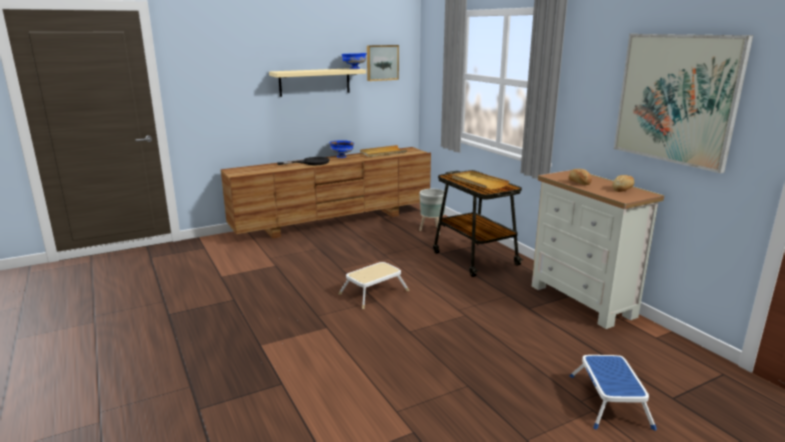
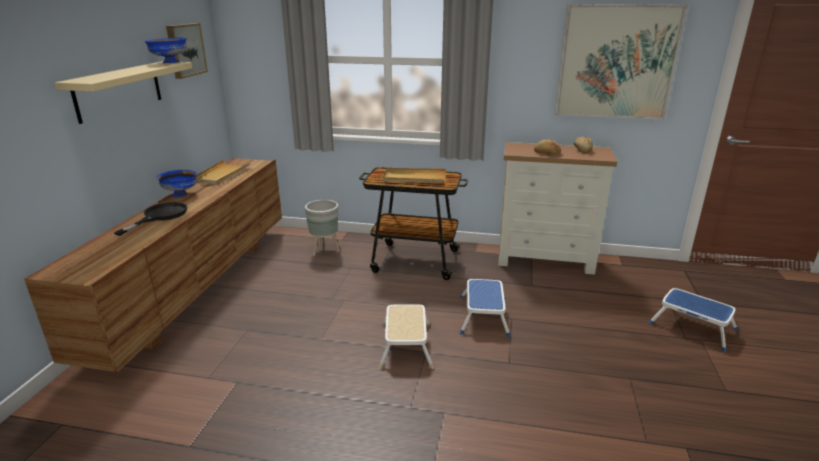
camera: 50 degrees left, 5 degrees up
none -> blue step ladder [460,279,511,338]

